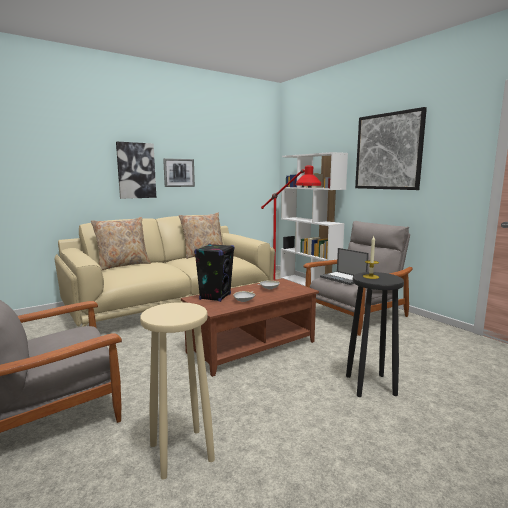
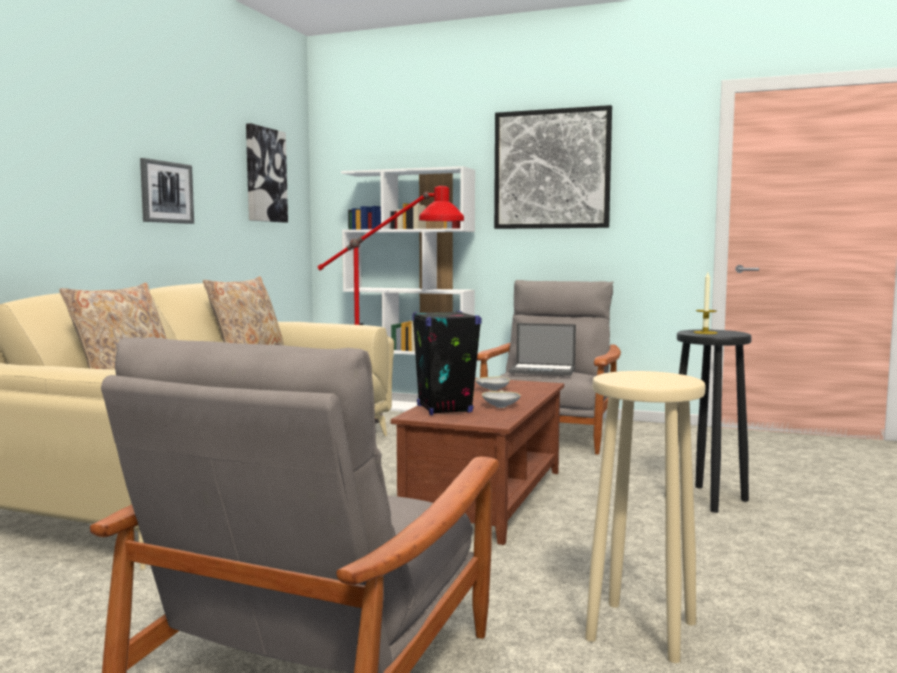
camera: 35 degrees left, 5 degrees down
picture [116,142,156,199] -> picture moved to [246,123,288,222]

